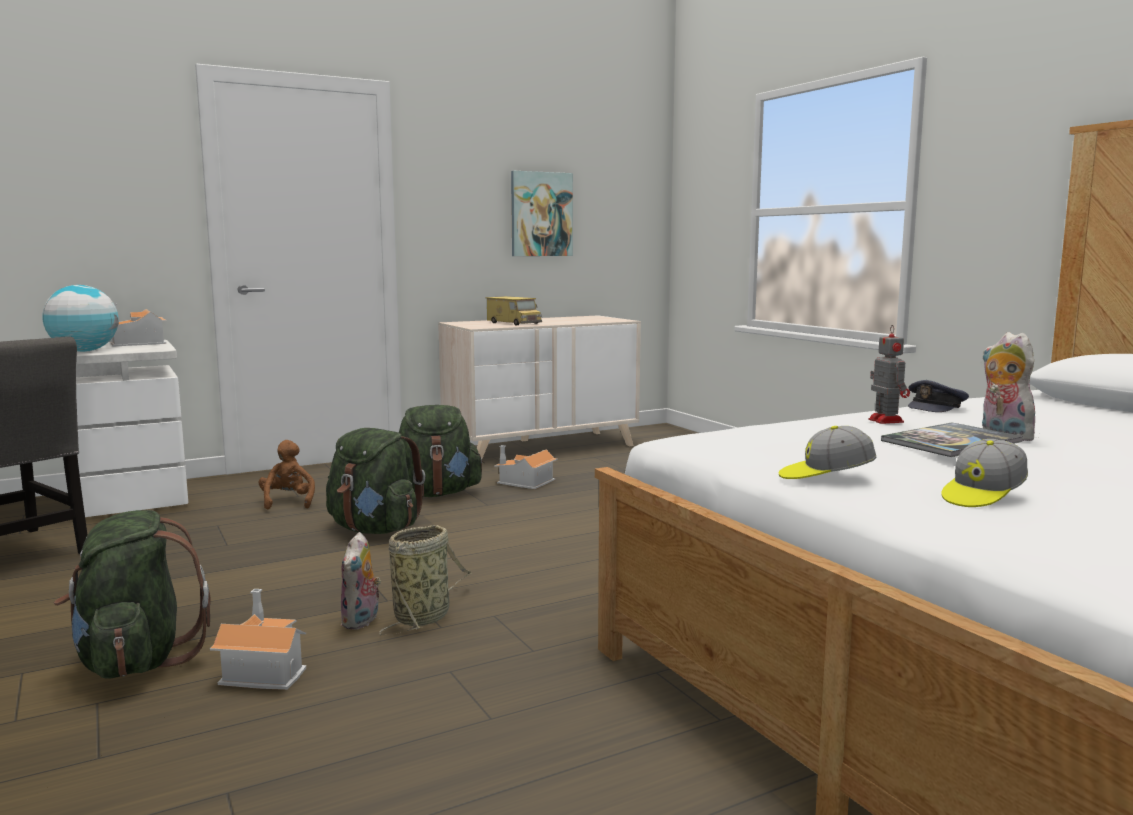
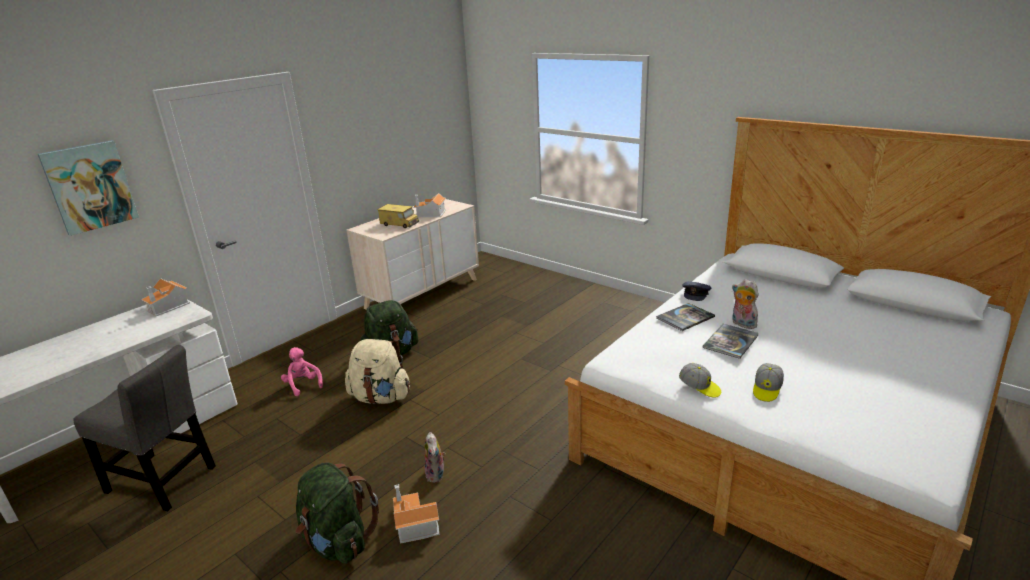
camera: 20 degrees left, 15 degrees up
globe [42,285,119,352] -> none
brown plush toy [258,440,315,510] -> pink plush toy [281,347,323,396]
green backpack [326,428,425,534] -> beige backpack [345,339,410,404]
basket [379,525,472,635] -> none
toy house [494,445,558,489] -> toy house moved to [413,193,446,217]
picture [511,171,573,256] -> picture moved to [38,140,139,236]
cap [778,426,877,479] -> cap turned 120 degrees counterclockwise [679,363,721,398]
toy robot [868,325,910,424] -> book [656,303,715,331]

